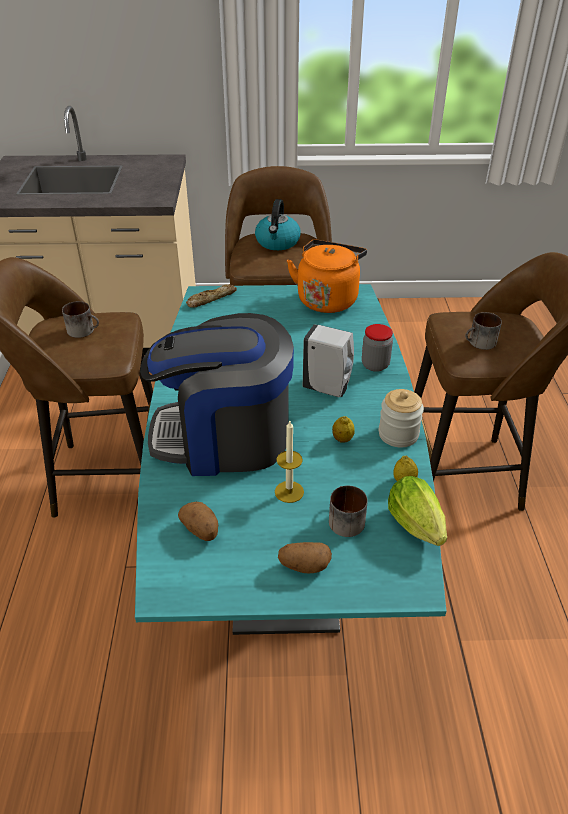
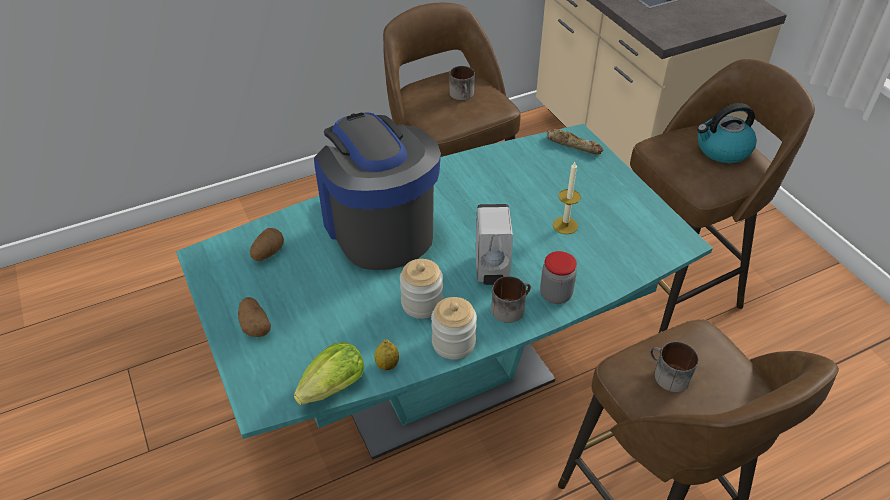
camera: 65 degrees right, 5 degrees up
candle [275,421,304,503] -> candle moved to [553,162,581,234]
orange kettle [287,240,367,313] -> none
mug [329,486,368,537] -> mug moved to [491,276,531,323]
lemon [332,416,355,443] -> jar [400,259,443,319]

